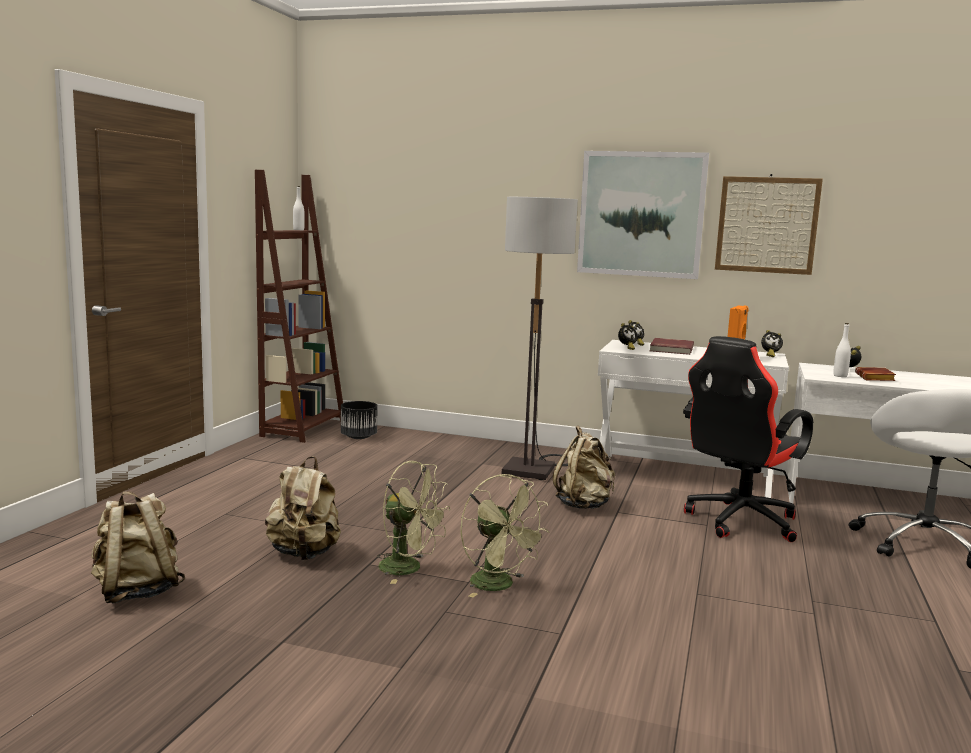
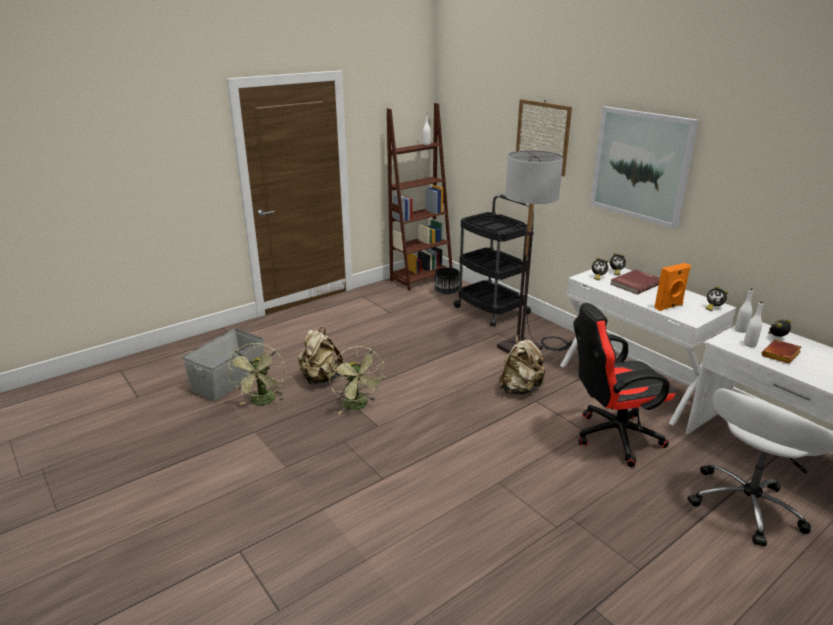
camera: 35 degrees right, 15 degrees up
beige backpack [91,491,185,603] -> grey storage box [182,328,264,401]
green fan [460,474,549,598] -> green fan moved to [227,343,286,405]
picture [715,174,823,275] -> picture moved to [516,99,572,177]
none -> black cart [453,194,534,327]
none -> white bottle [735,288,753,333]

